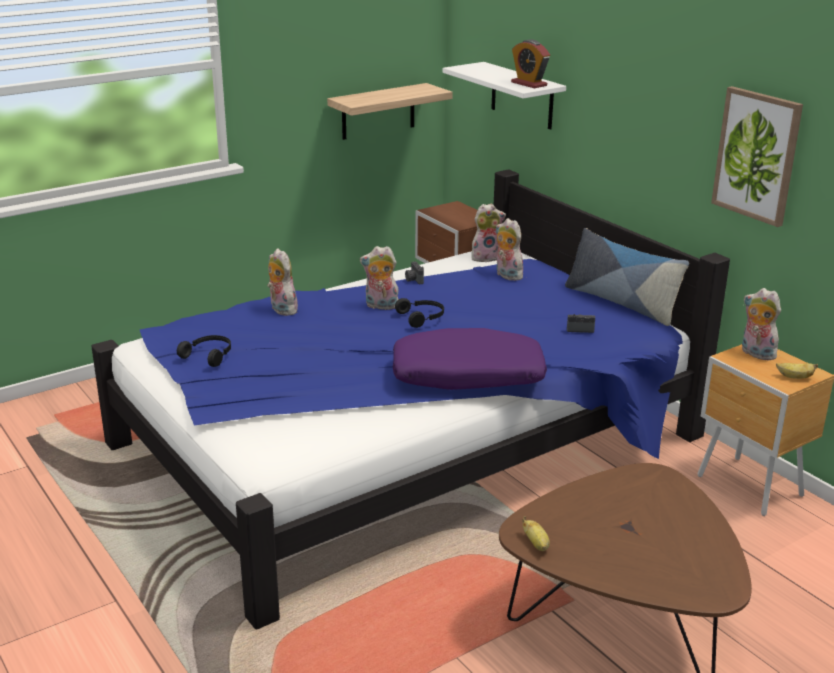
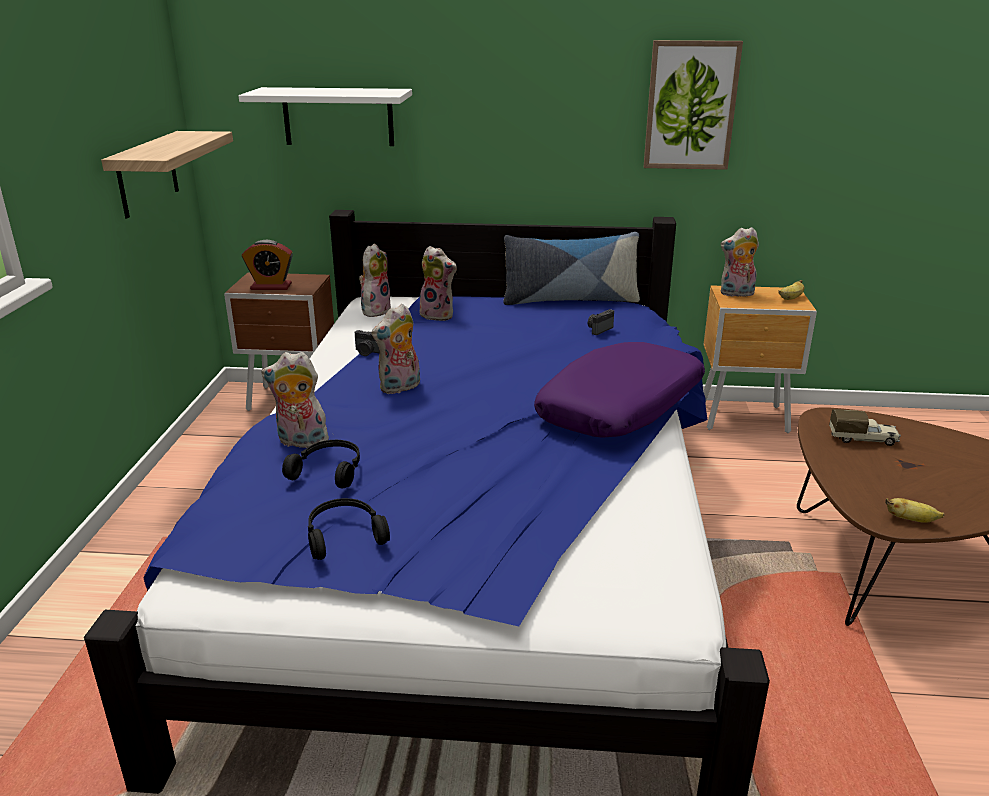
camera: 50 degrees left, 0 degrees up
black headphones [395,298,444,328] -> black headphones moved to [282,440,360,489]
plush toy [496,218,524,281] -> plush toy turned 150 degrees counterclockwise [419,246,457,321]
alarm clock [511,39,550,88] -> alarm clock moved to [242,240,293,290]
none -> toy truck [829,409,901,446]

